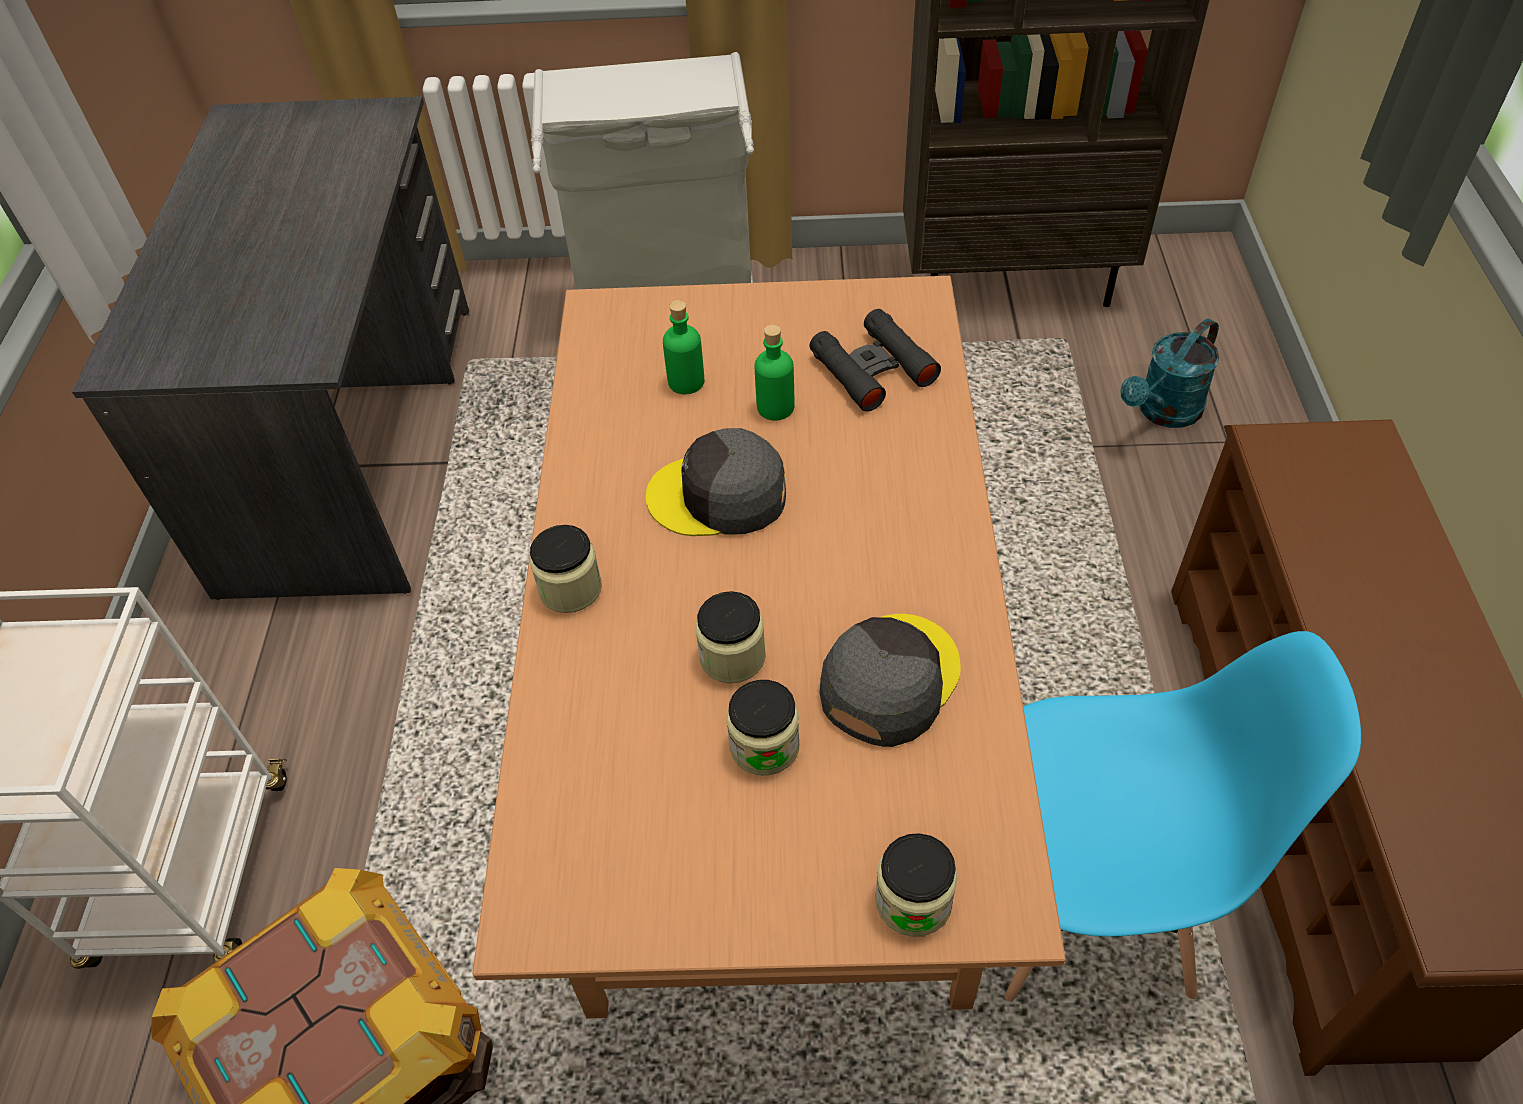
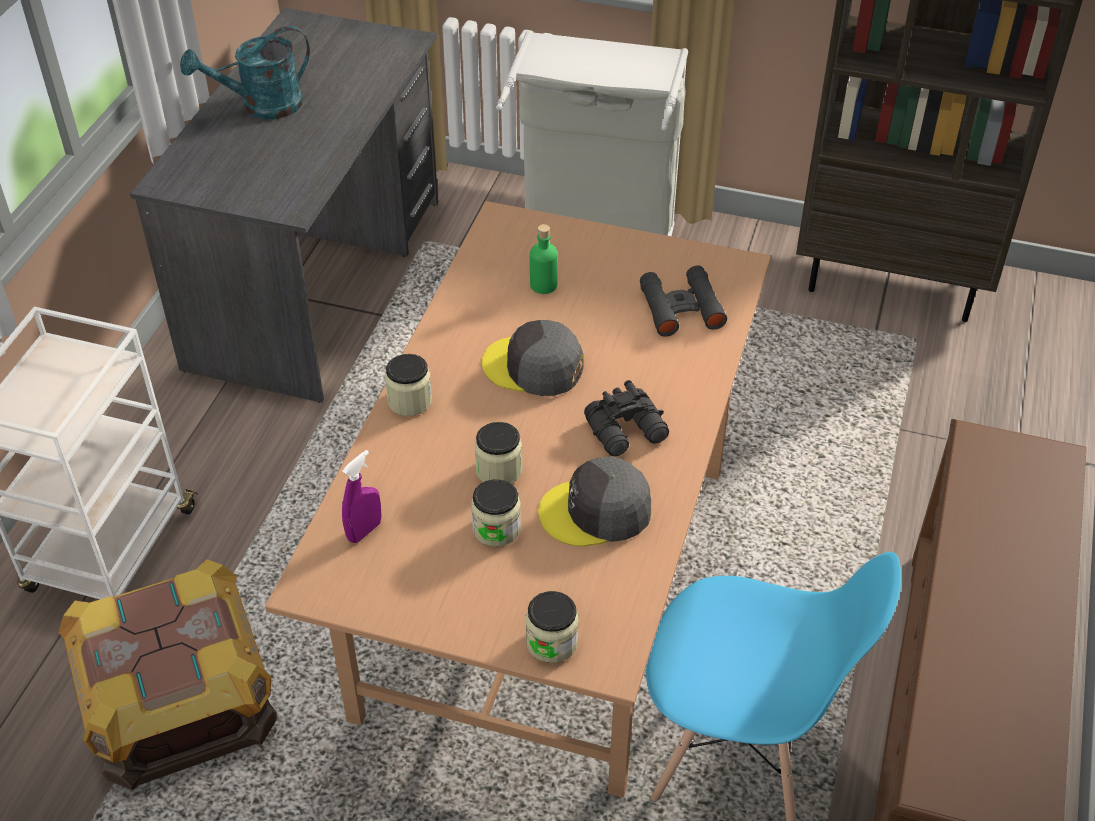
camera: 15 degrees right, 5 degrees down
green bottle [755,325,794,421] -> none
grey cap [820,614,961,747] -> grey cap turned 150 degrees counterclockwise [538,456,651,546]
turquoise watering can [1121,319,1219,428] -> turquoise watering can moved to [180,26,310,120]
none -> purple spray bottle [342,450,382,543]
none -> black binoculars [584,380,669,456]

